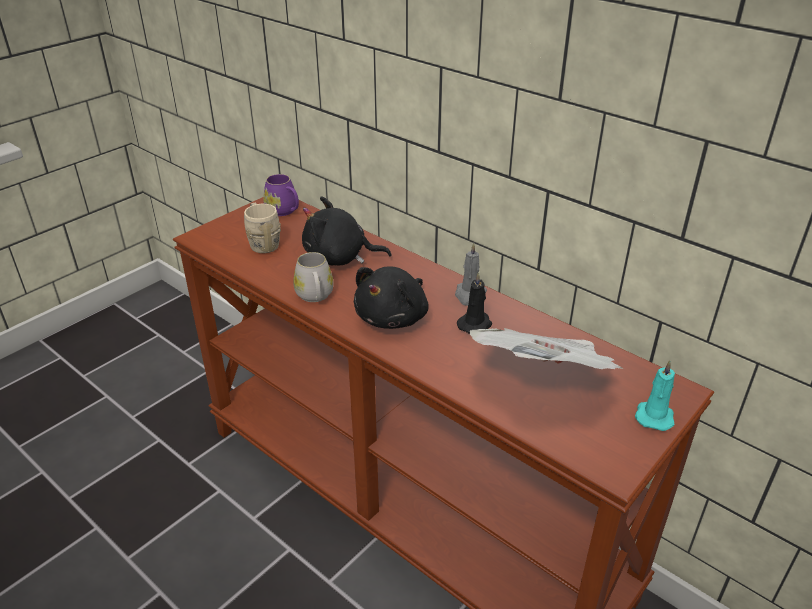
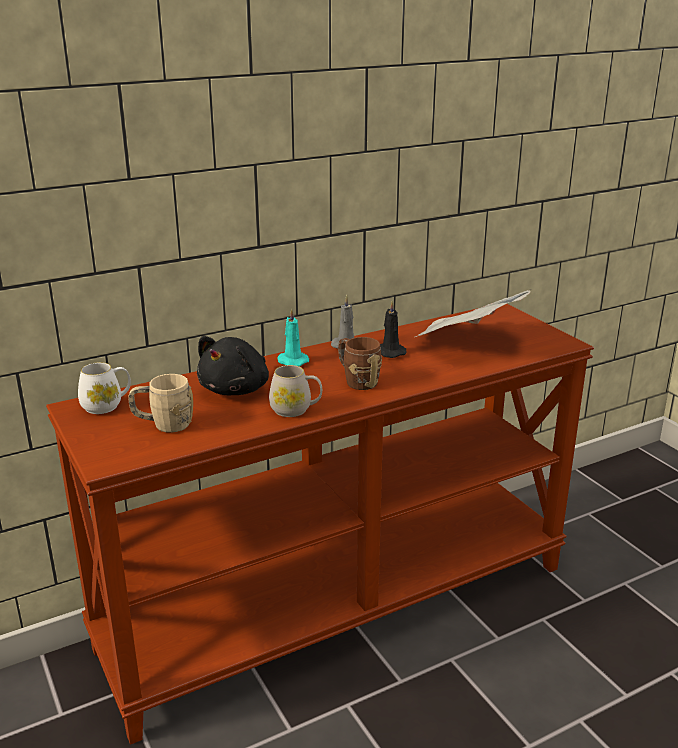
camera: 70 degrees left, 10 degrees down
purple mug [263,174,299,216] -> white mug [78,362,131,414]
black plush toy [354,267,429,329] -> brown mug [338,337,382,390]
turquoise candle [635,360,675,431] -> turquoise candle moved to [278,308,309,366]

